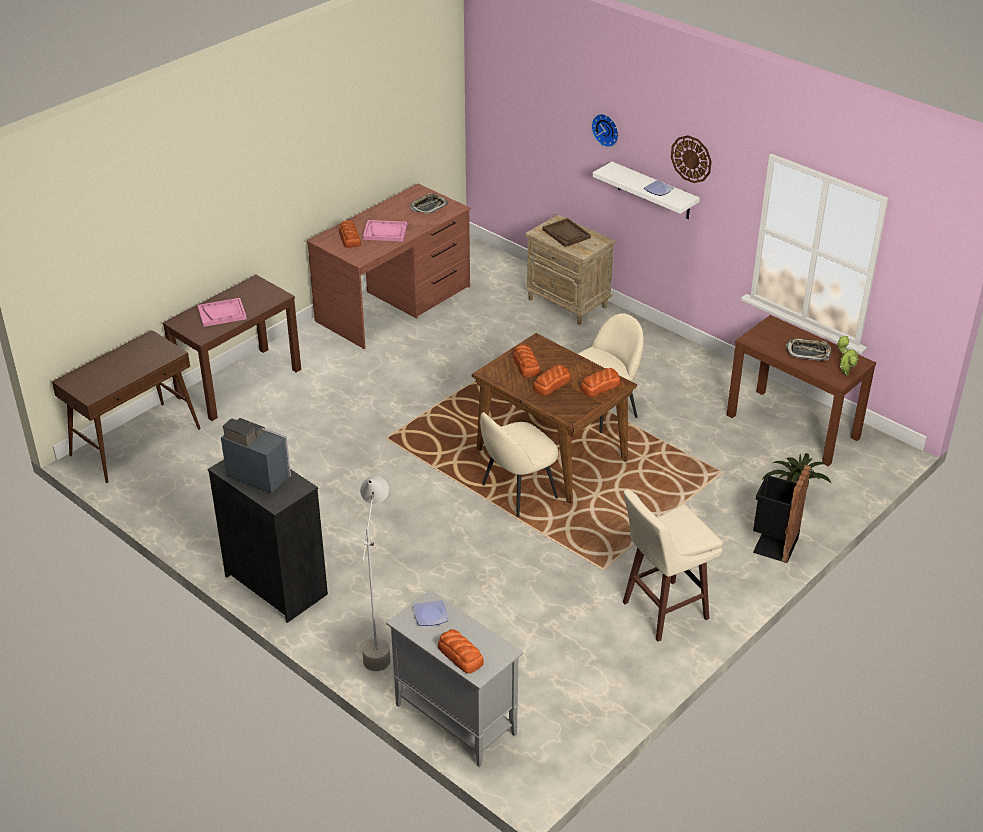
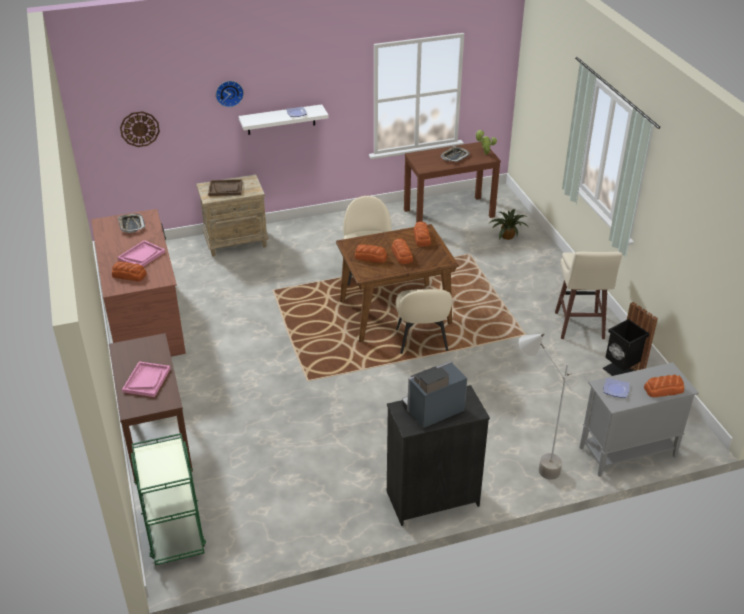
camera: 60 degrees left, 0 degrees up
brown console table [52,330,201,483] -> green cart [131,433,206,566]
wall clock [671,135,712,183] -> wall clock moved to [120,111,160,147]
black trash can [753,465,811,563] -> black trash can moved to [602,302,658,376]

